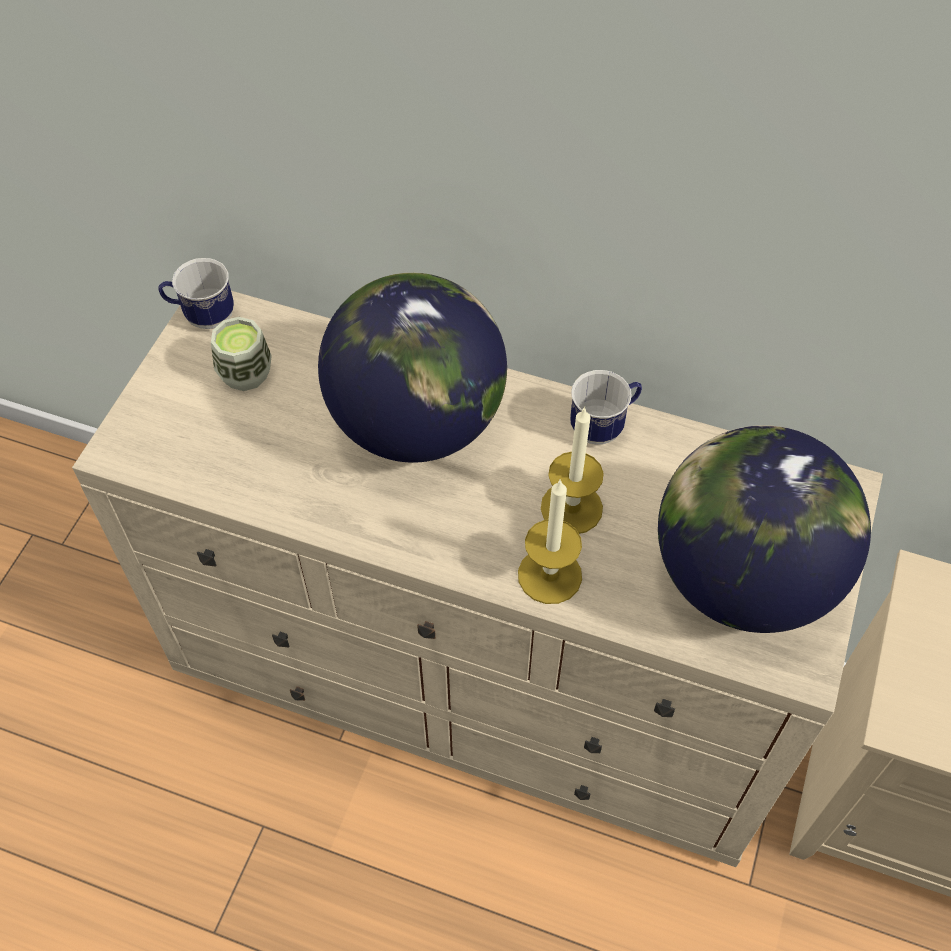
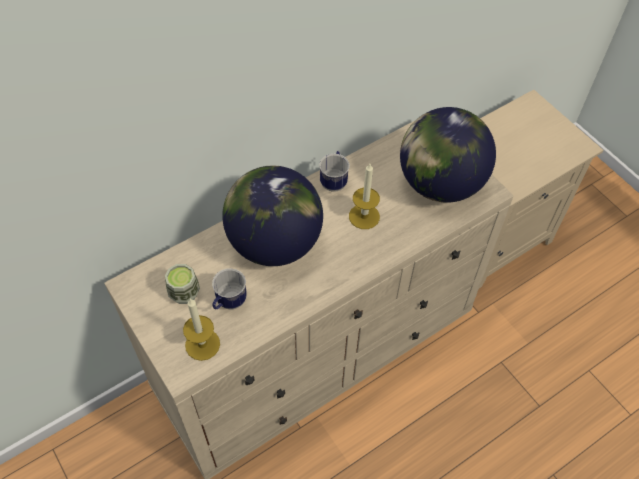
camera: 55 degrees left, 0 degrees up
mug [158,258,234,329] -> mug moved to [212,268,247,309]
candle [518,480,582,604] -> candle moved to [183,299,220,361]

